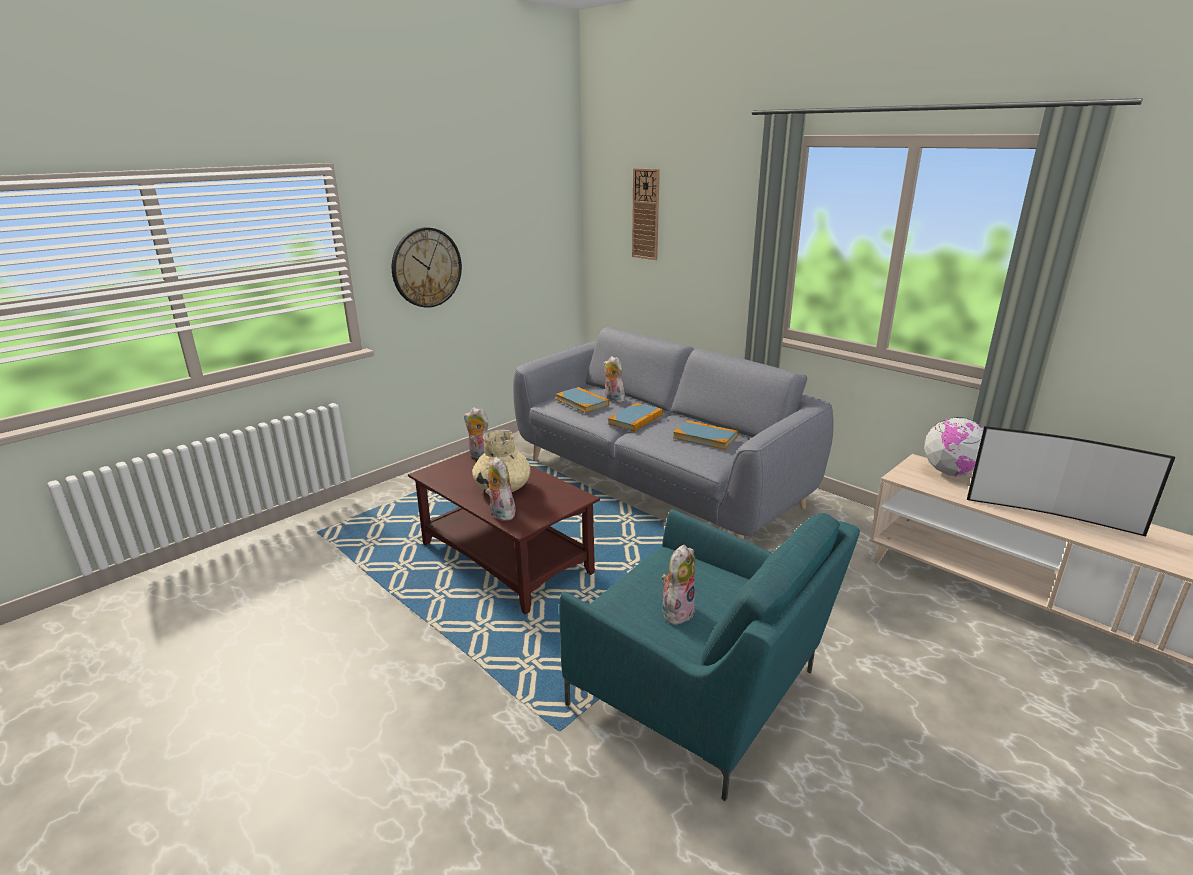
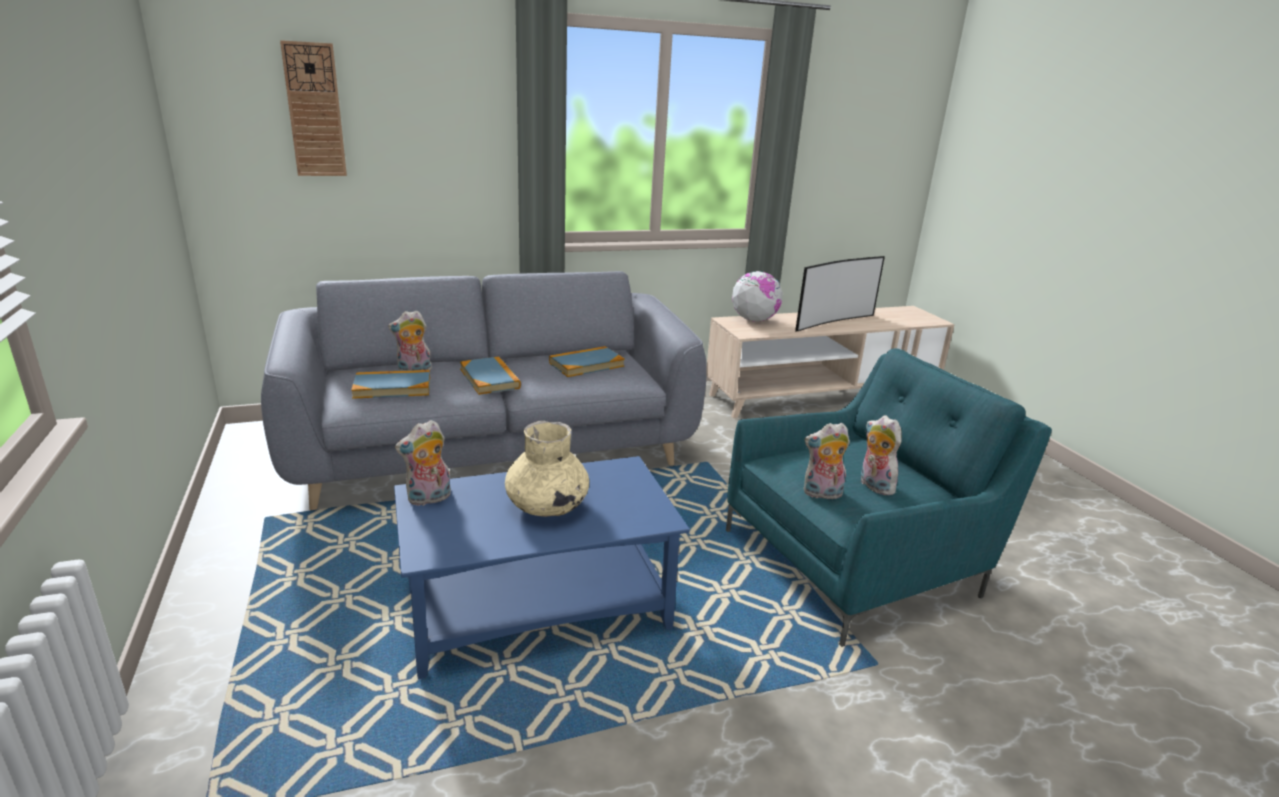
camera: 65 degrees left, 0 degrees up
wall clock [392,227,462,308] -> none
brown coffee table [408,451,600,615] -> blue coffee table [394,456,690,679]
plush toy [486,457,515,521] -> plush toy moved to [804,423,850,499]

